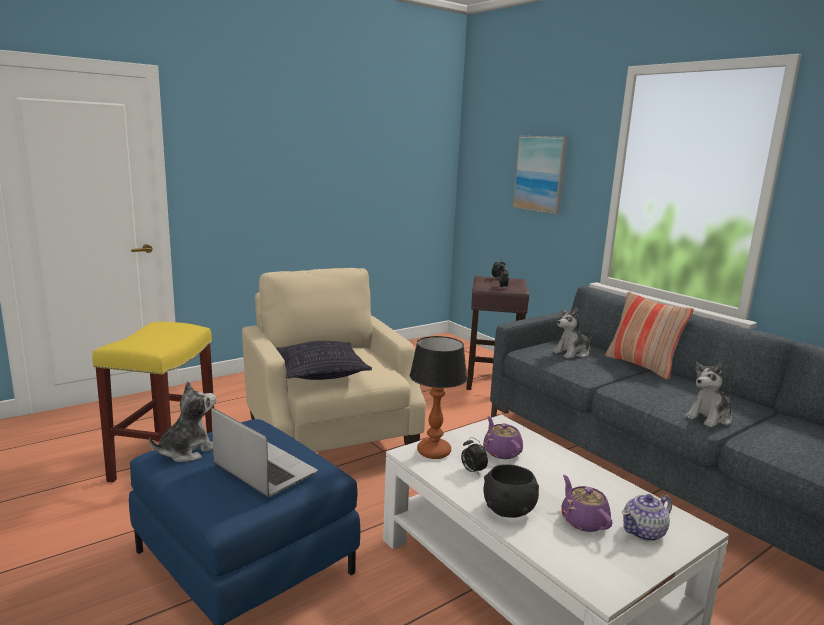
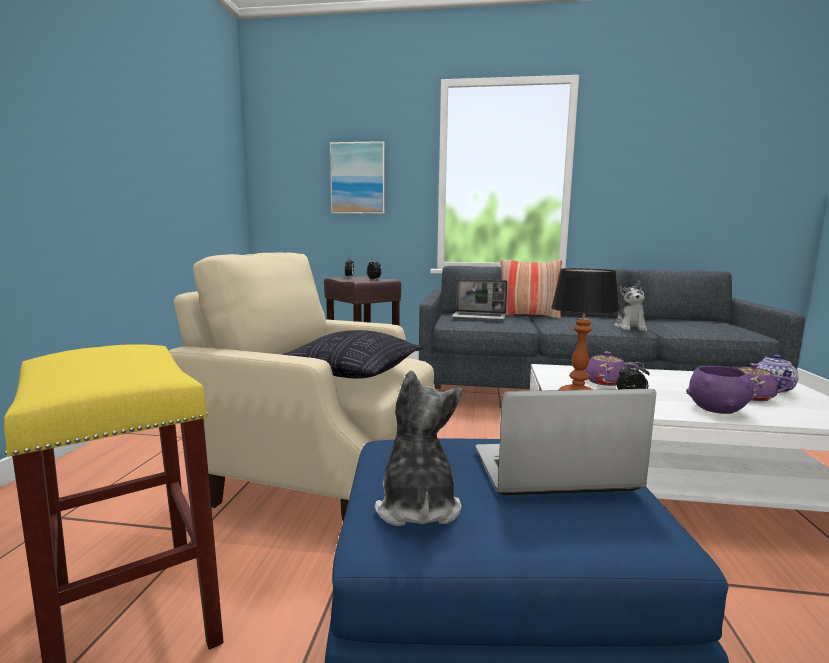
camera: 45 degrees left, 5 degrees down
black bowl [483,465,539,518] -> purple bowl [686,366,755,414]
plush toy [552,307,592,359] -> laptop [452,279,508,321]

